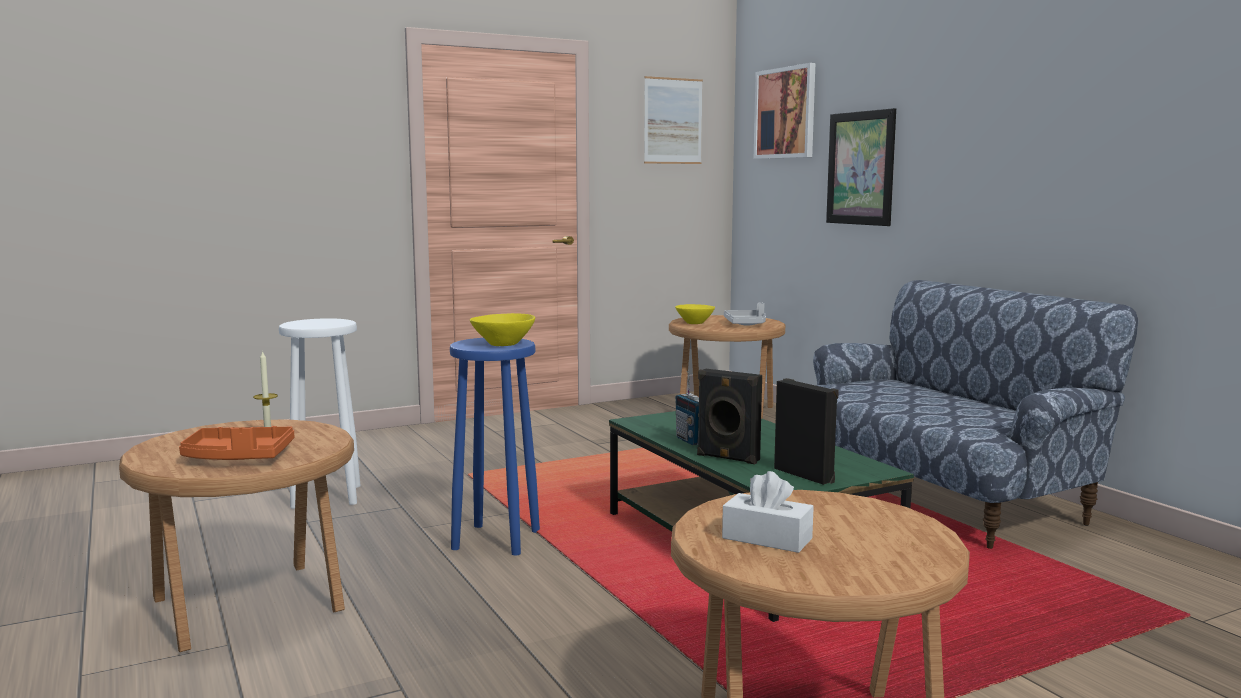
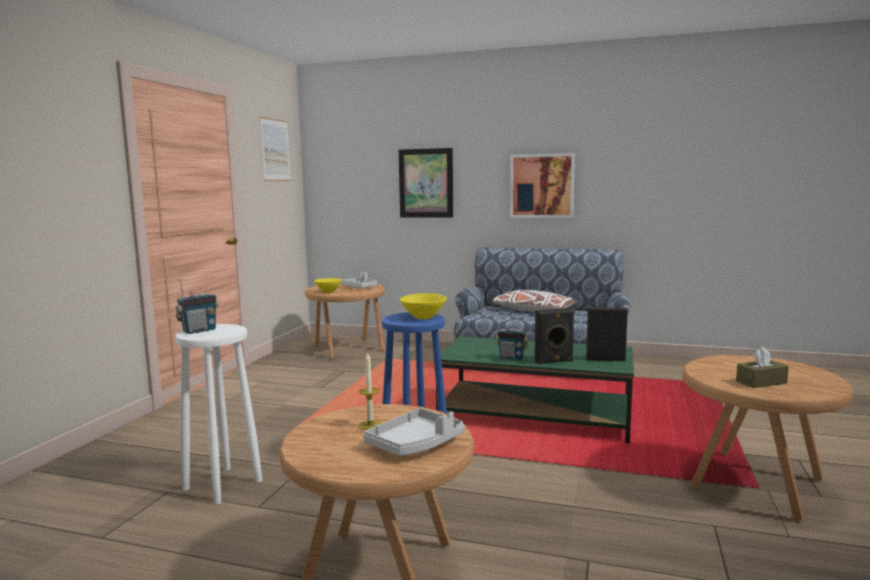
camera: 45 degrees left, 0 degrees up
orange tray [179,426,294,460] -> grey tray [363,408,465,456]
white tissue box [722,471,814,553] -> brown tissue box [736,347,789,388]
picture [754,63,815,159] -> picture moved to [510,153,575,218]
none -> radio [176,278,218,334]
none -> white pillow [492,290,577,312]

